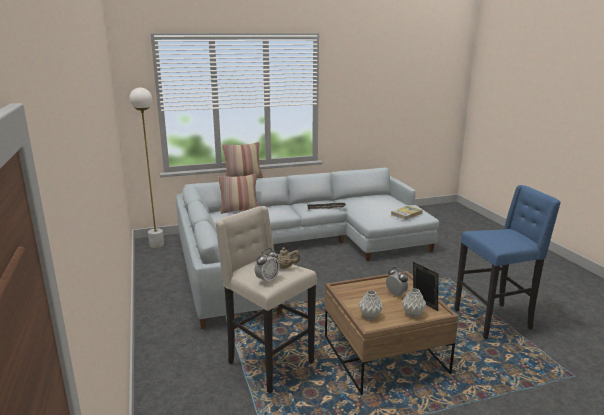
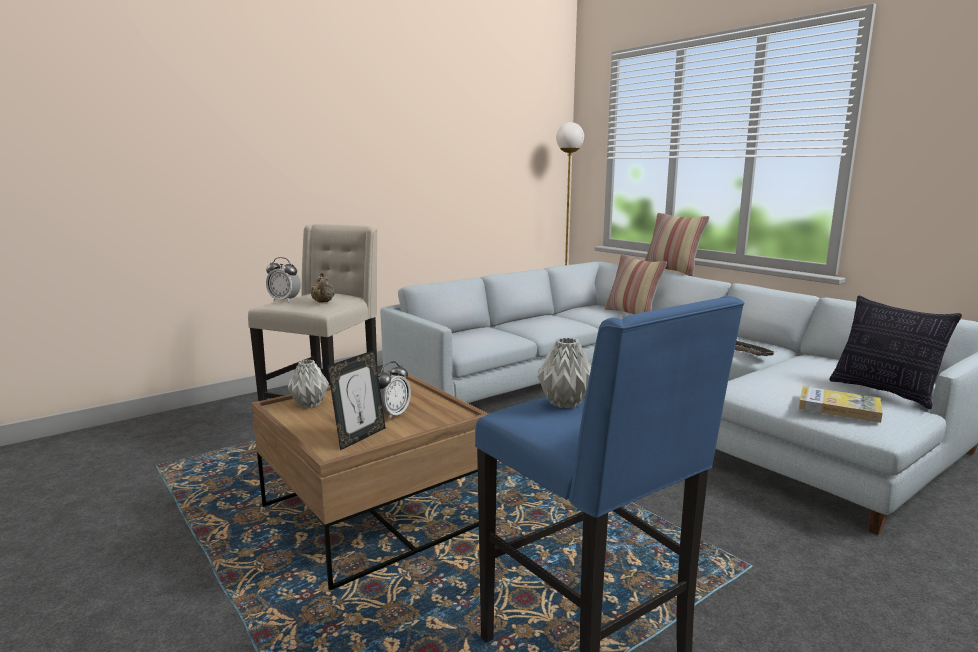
camera: 70 degrees right, 5 degrees down
grey vase [402,288,427,317] -> grey vase moved to [537,338,591,409]
none -> pillow [829,296,962,409]

